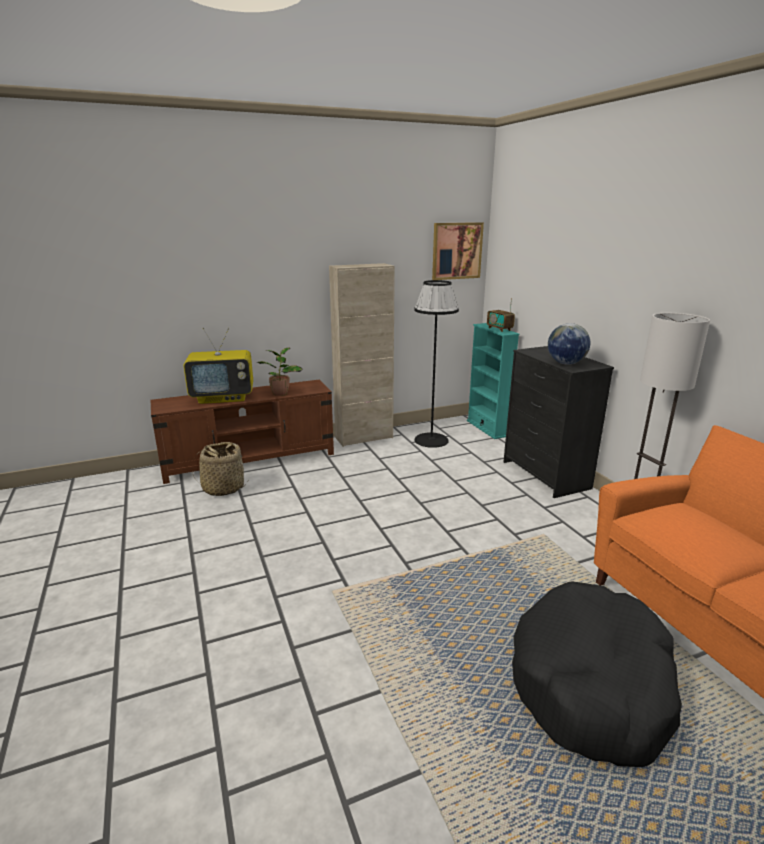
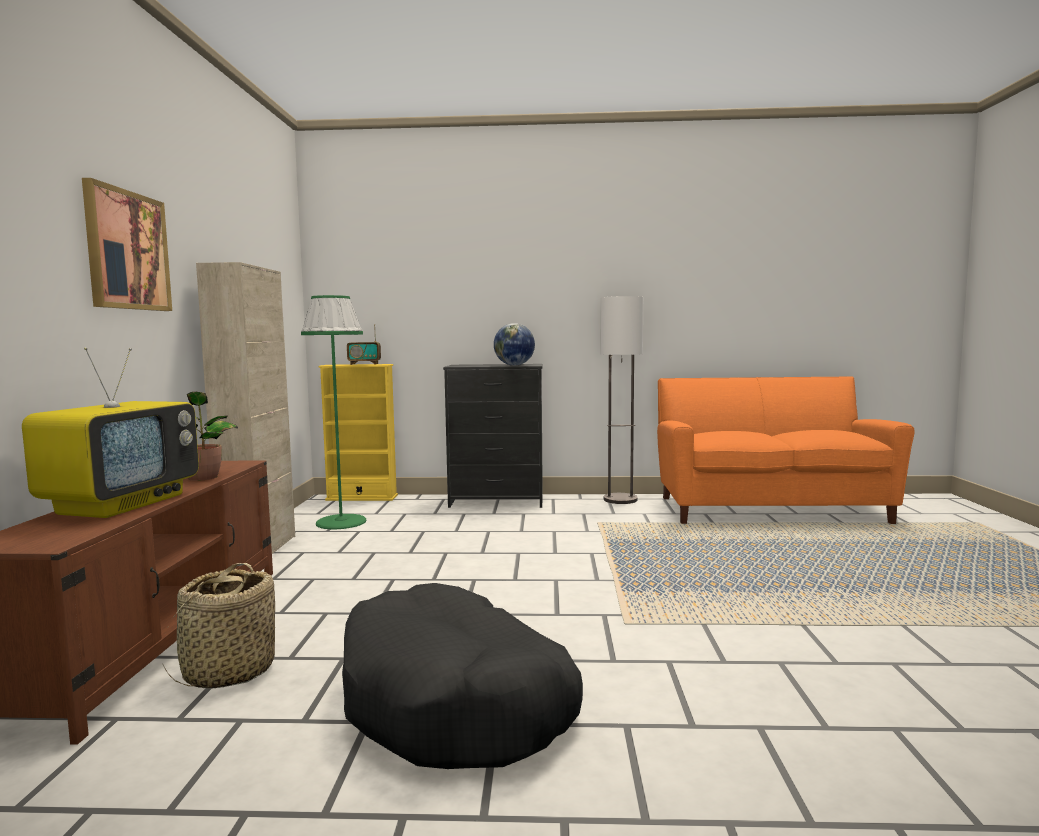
camera: 65 degrees left, 15 degrees down
black floor lamp [414,280,459,448] -> green floor lamp [301,295,366,529]
picture [432,222,484,280] -> picture moved to [82,178,172,311]
turquoise bookcase [467,323,519,439] -> yellow bookcase [319,364,398,501]
black dog bed [512,581,682,767] -> black dog bed moved to [342,583,583,769]

